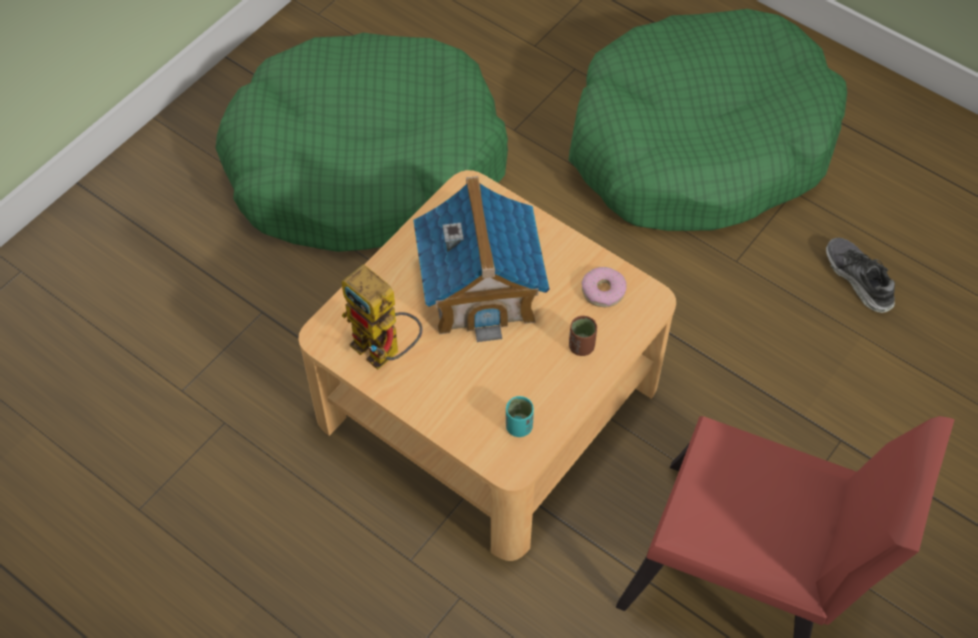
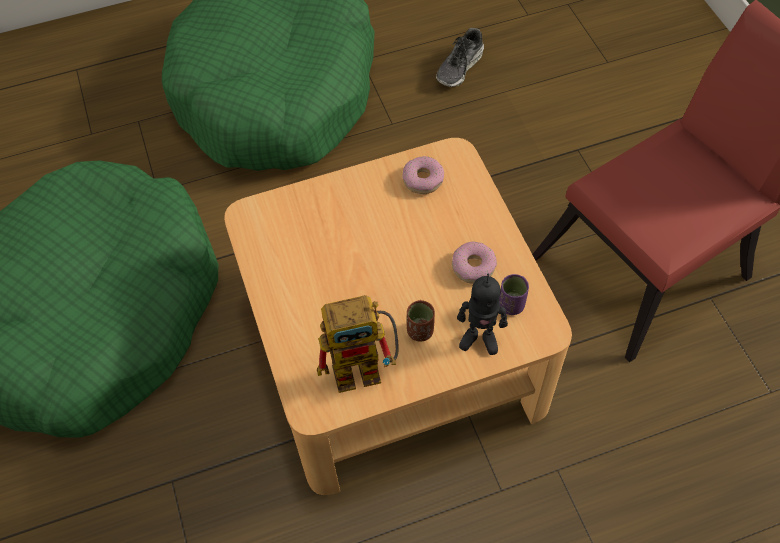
camera: 55 degrees left, 0 degrees up
toy house [413,176,549,342] -> none
turquoise cup [506,396,534,437] -> purple cup [499,274,529,315]
brown cup [569,316,597,356] -> brown cup moved to [407,300,435,342]
shoe [826,238,895,313] -> shoe turned 60 degrees counterclockwise [436,28,484,87]
none -> donut [452,242,497,283]
none -> toy robot [457,274,508,355]

